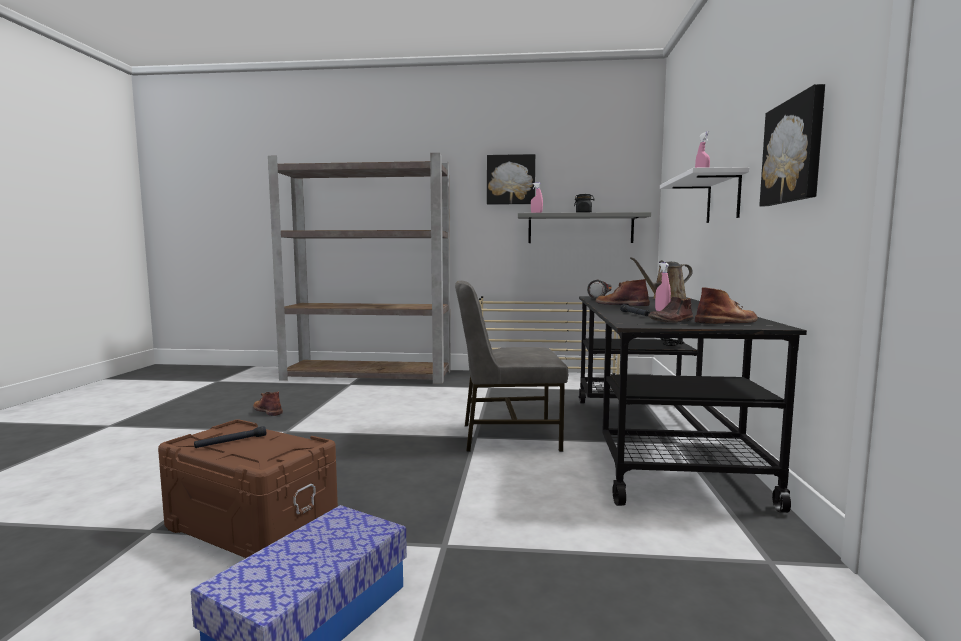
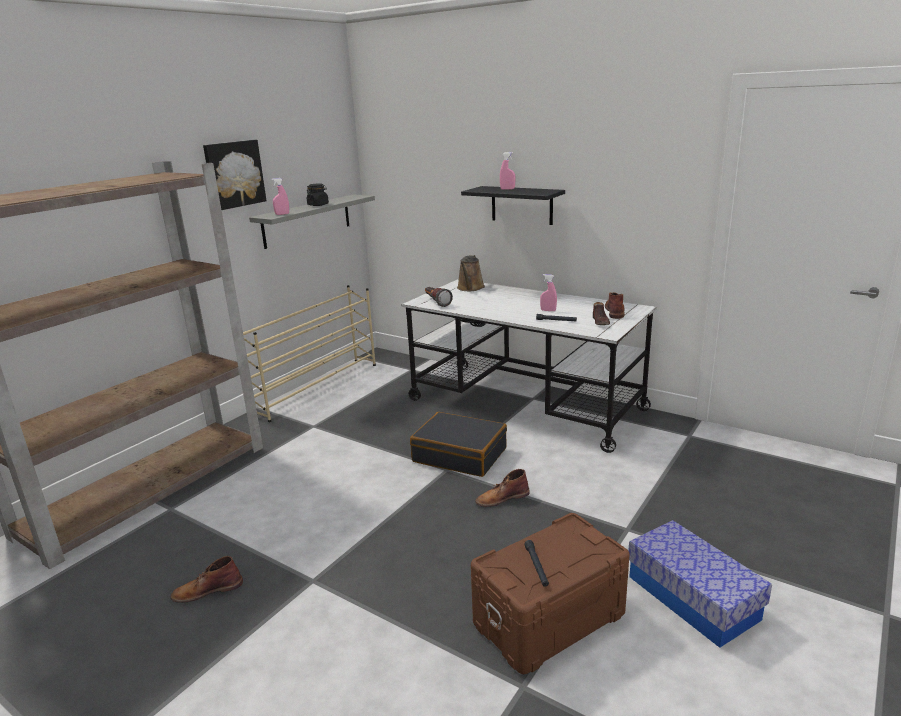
camera: 60 degrees left, 15 degrees up
grey chair [455,280,568,452] -> black suitcase [410,412,507,477]
black desk [578,296,807,513] -> white desk [401,279,657,453]
brown boot [596,279,650,306] -> brown boot moved to [475,469,530,507]
white shelf [660,167,750,223] -> black shelf [461,186,565,225]
picture [759,84,825,206] -> none

